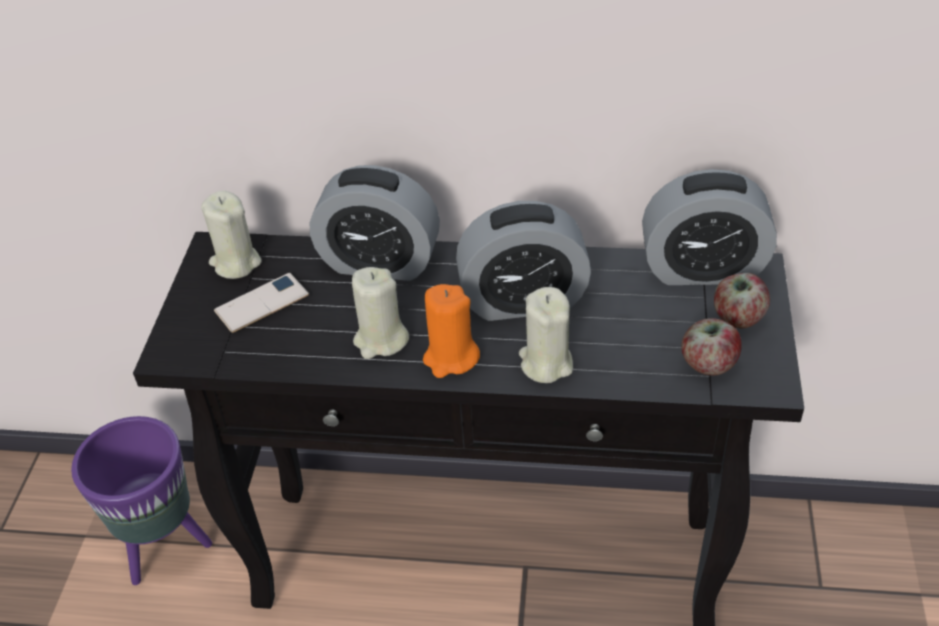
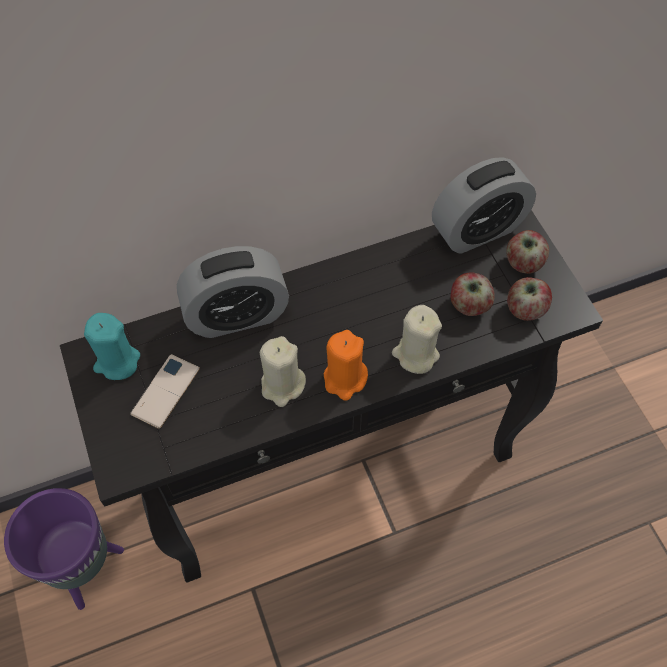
camera: 30 degrees left, 15 degrees up
beige candle [201,191,262,279] -> turquoise candle [84,313,140,380]
alarm clock [456,201,591,321] -> none
none -> apple [451,273,495,316]

